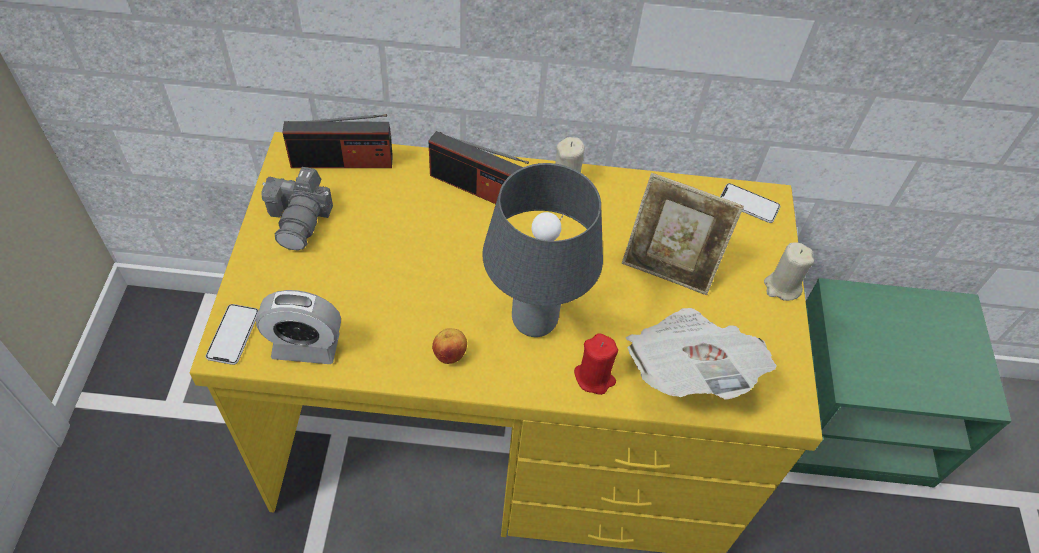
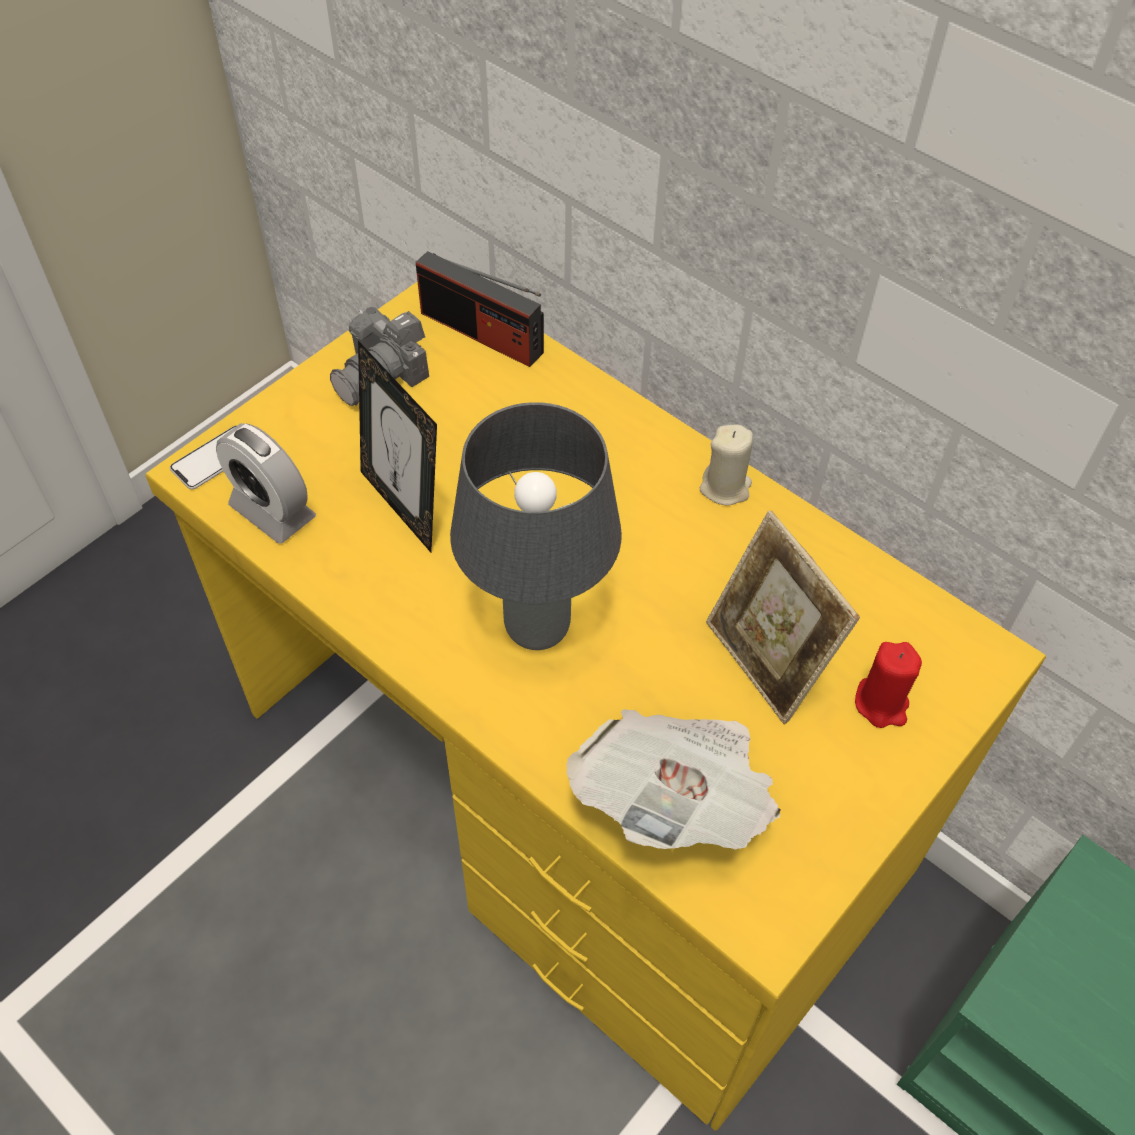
camera: 40 degrees right, 0 degrees up
radio [429,131,529,204] -> none
apple [432,328,467,364] -> none
red candle [574,333,618,395] -> red candle moved to [855,642,922,728]
phone [720,183,780,223] -> none
beige candle [764,242,814,301] -> none
none -> picture frame [358,340,437,552]

